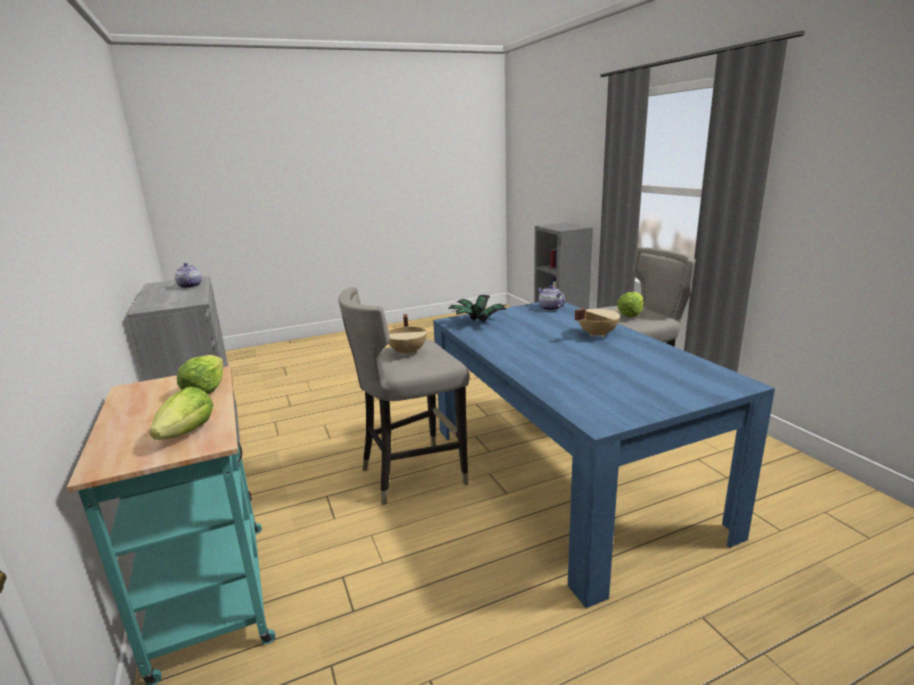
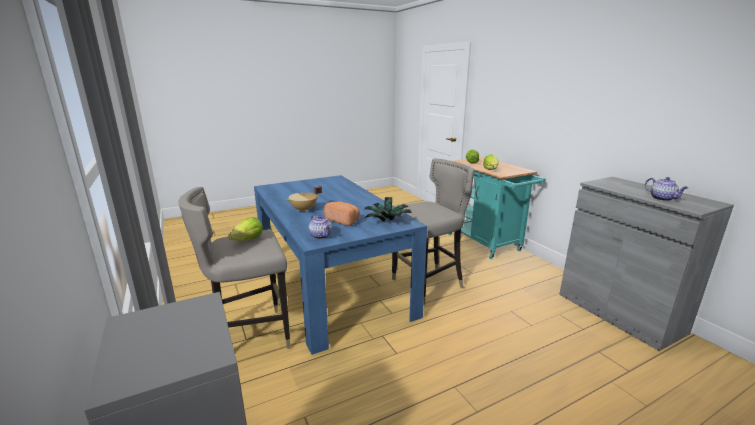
camera: 175 degrees right, 0 degrees up
beige cooking pot [389,314,427,356] -> none
none -> bread [324,202,360,226]

